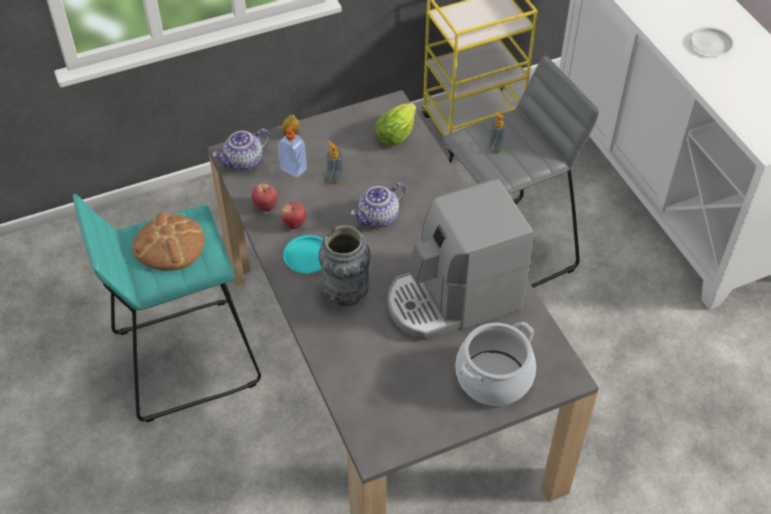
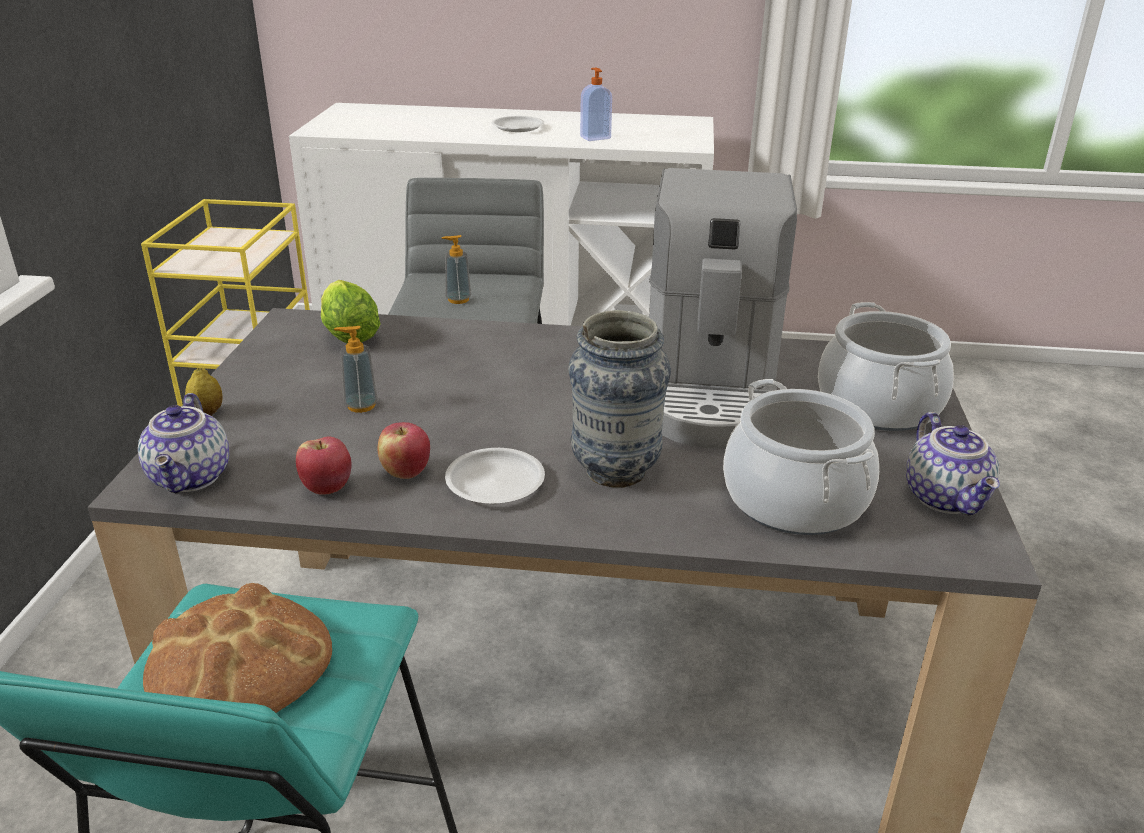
camera: 60 degrees left, 20 degrees down
soap dispenser [278,124,307,178] -> soap dispenser moved to [580,68,612,141]
turquoise plate [283,235,323,273] -> white plate [445,448,545,504]
teapot [351,183,405,228] -> teapot moved to [906,412,1000,515]
none -> cooking pot [723,379,879,535]

